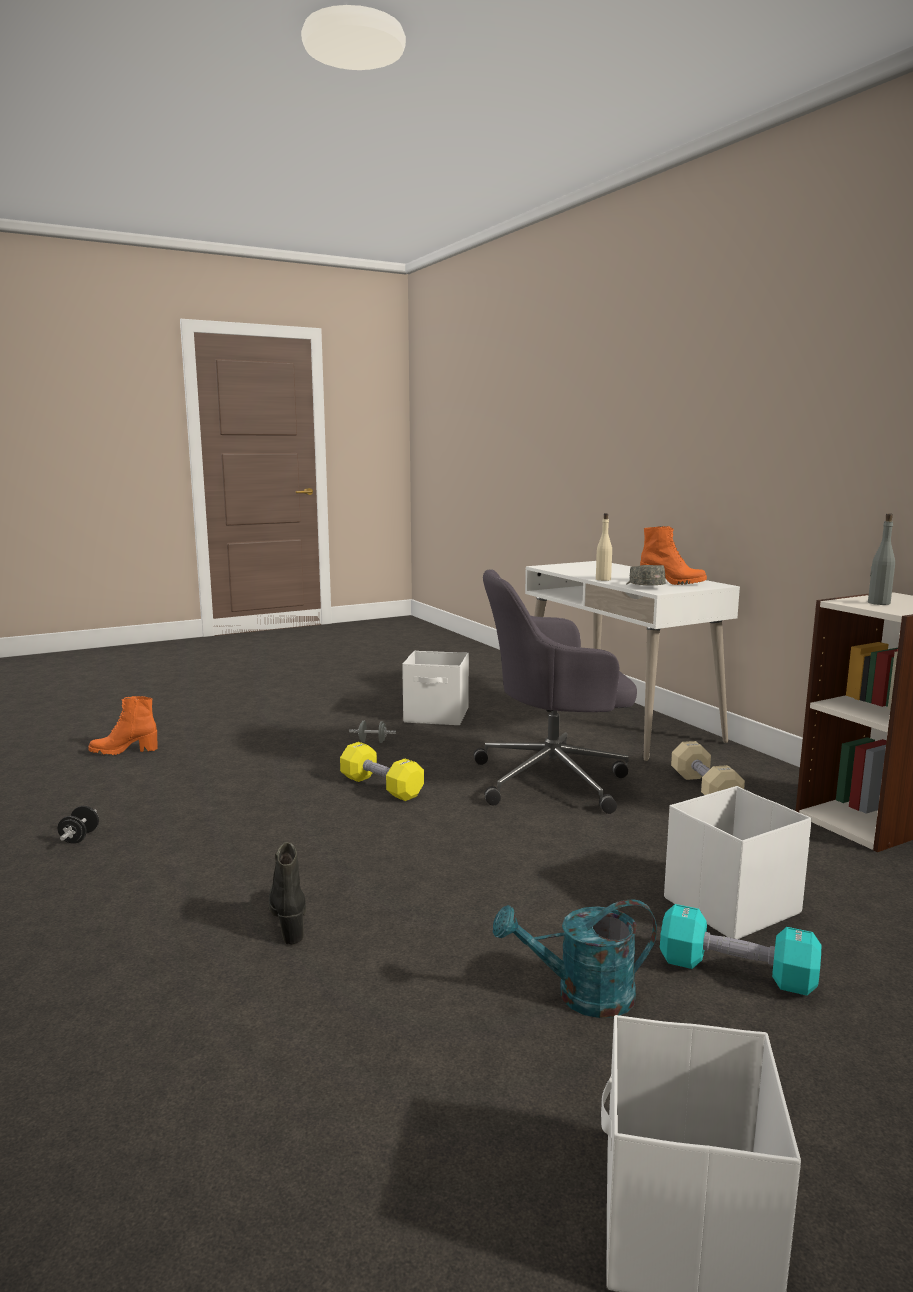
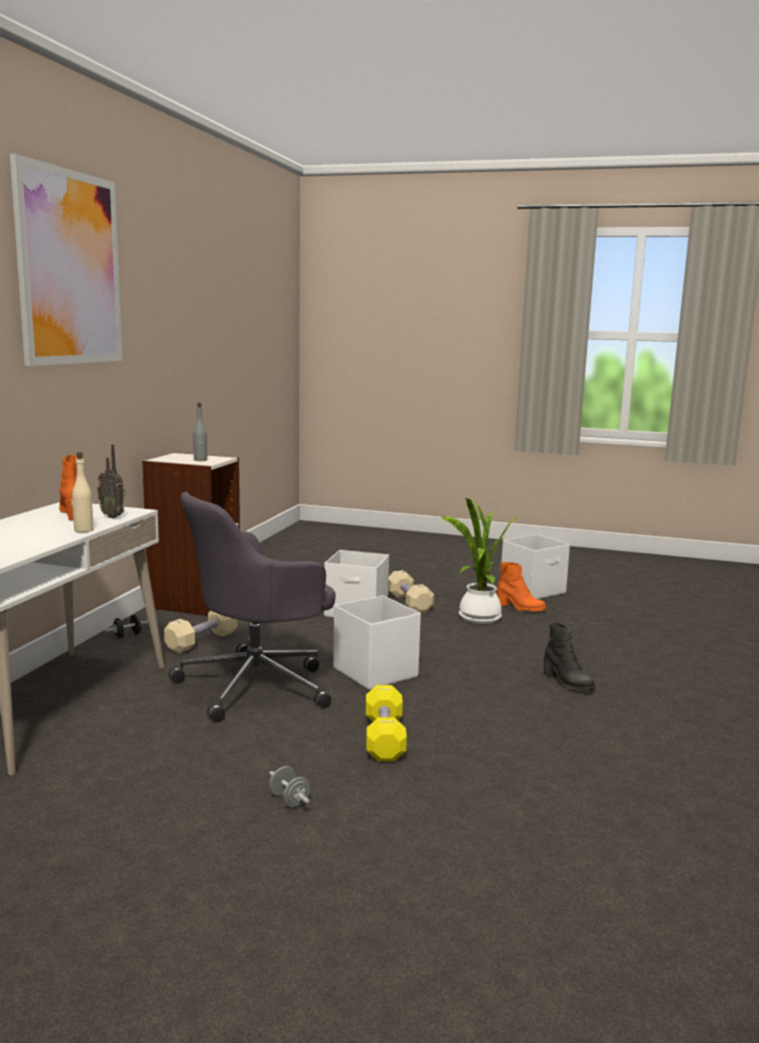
camera: 135 degrees left, 0 degrees up
black dumbbell [58,806,99,844] -> black dumbbell moved to [105,615,149,638]
orange boot [88,696,158,755] -> orange boot moved to [497,562,546,612]
black boot [269,842,306,945] -> black boot turned 60 degrees counterclockwise [544,622,595,692]
white storage box [402,651,469,725] -> white storage box moved to [333,595,421,690]
grey office chair [474,569,637,814] -> grey office chair turned 105 degrees clockwise [169,492,336,722]
turquoise watering can [493,899,657,1018] -> potted plant [442,498,518,624]
grey cap [626,565,666,585] -> radio [97,444,126,518]
turquoise dumbbell [660,904,821,996] -> beige dumbbell [388,570,434,613]
none -> picture [10,154,123,366]

